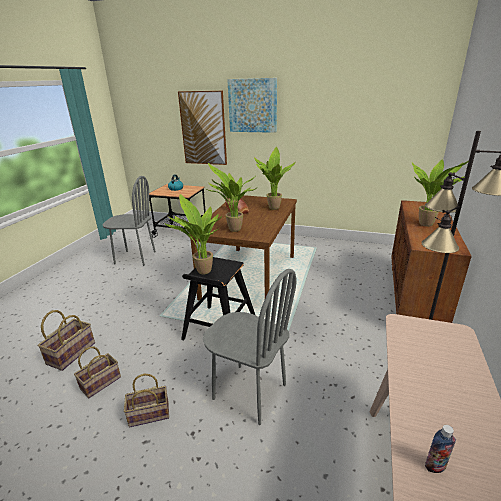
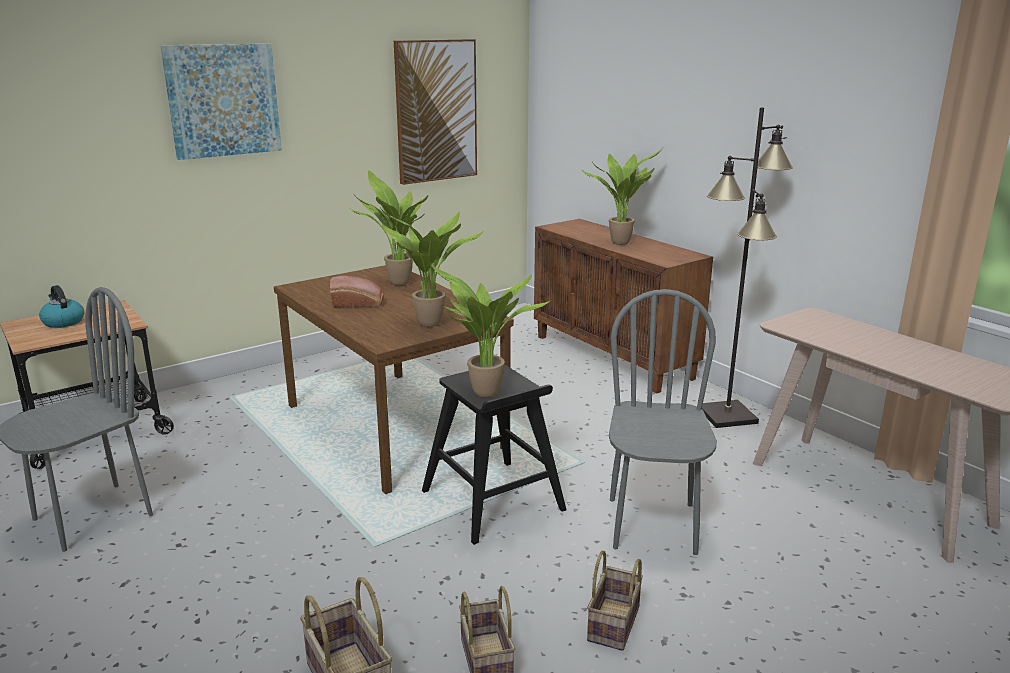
camera: 55 degrees left, 5 degrees down
picture [178,91,227,165] -> picture moved to [394,39,477,185]
grey chair [203,269,296,425] -> grey chair turned 60 degrees counterclockwise [609,289,717,555]
bottle [425,425,456,473] -> none

